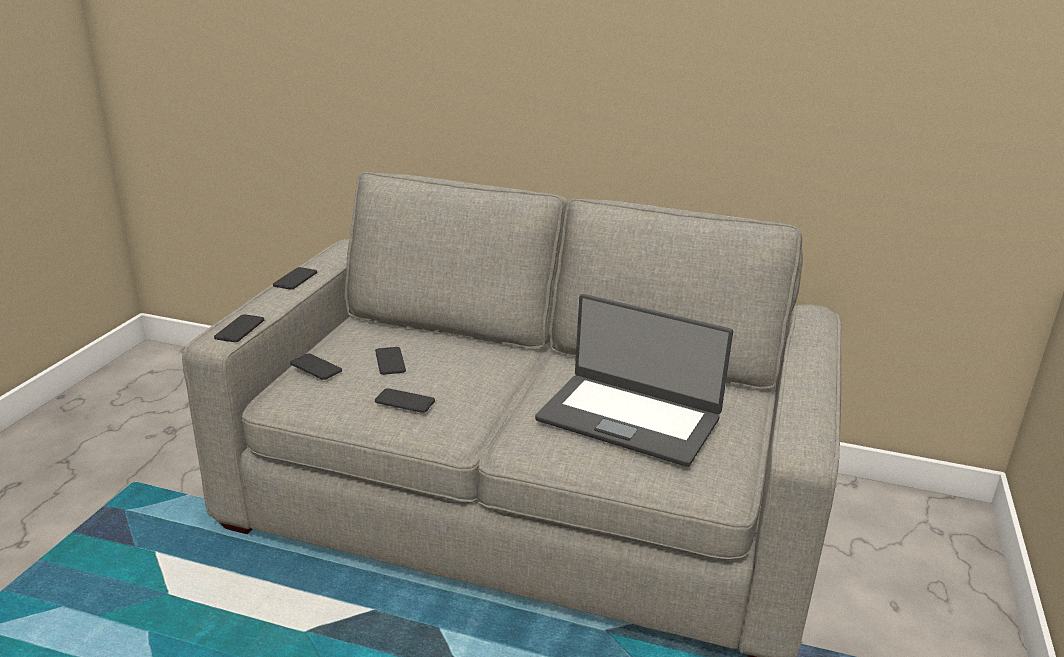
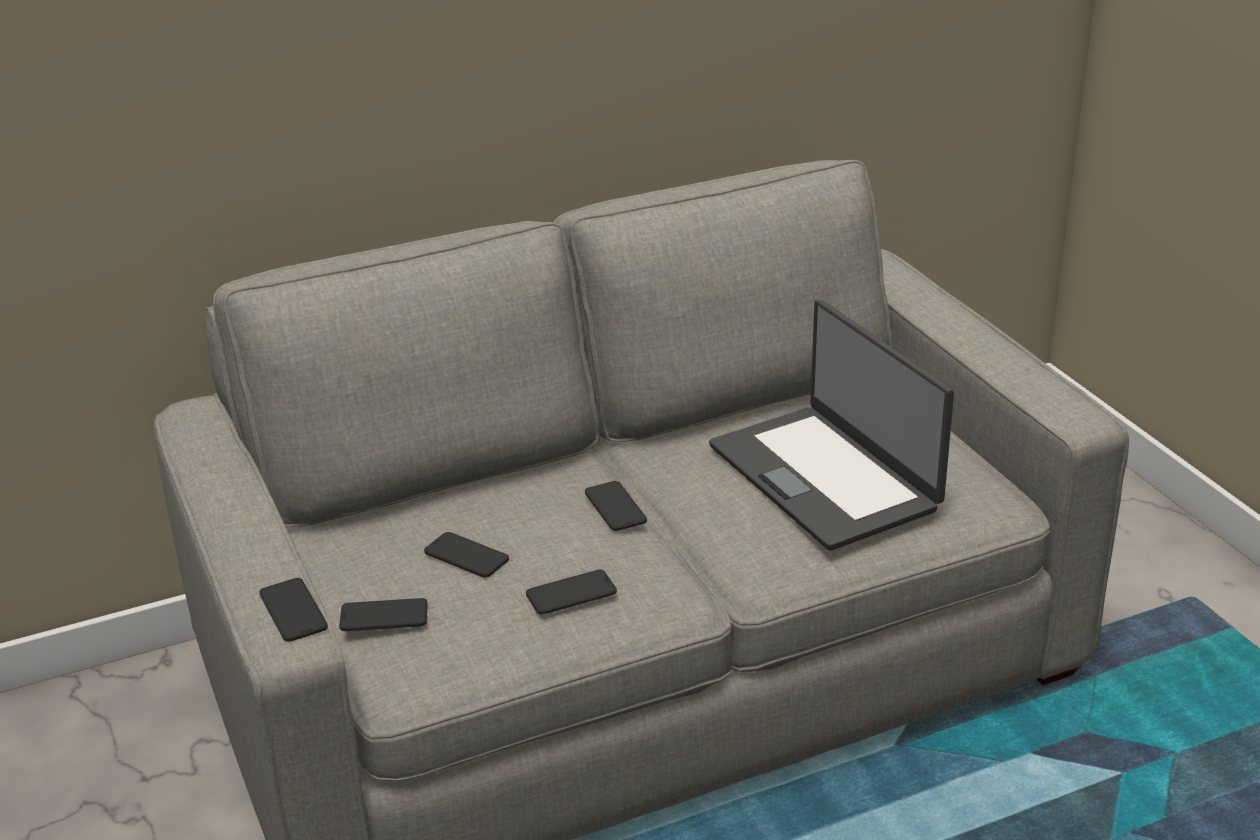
camera: 40 degrees left, 5 degrees up
phone [273,267,317,290] -> phone moved to [585,481,647,531]
laptop [535,294,733,467] -> laptop turned 75 degrees clockwise [709,299,954,551]

